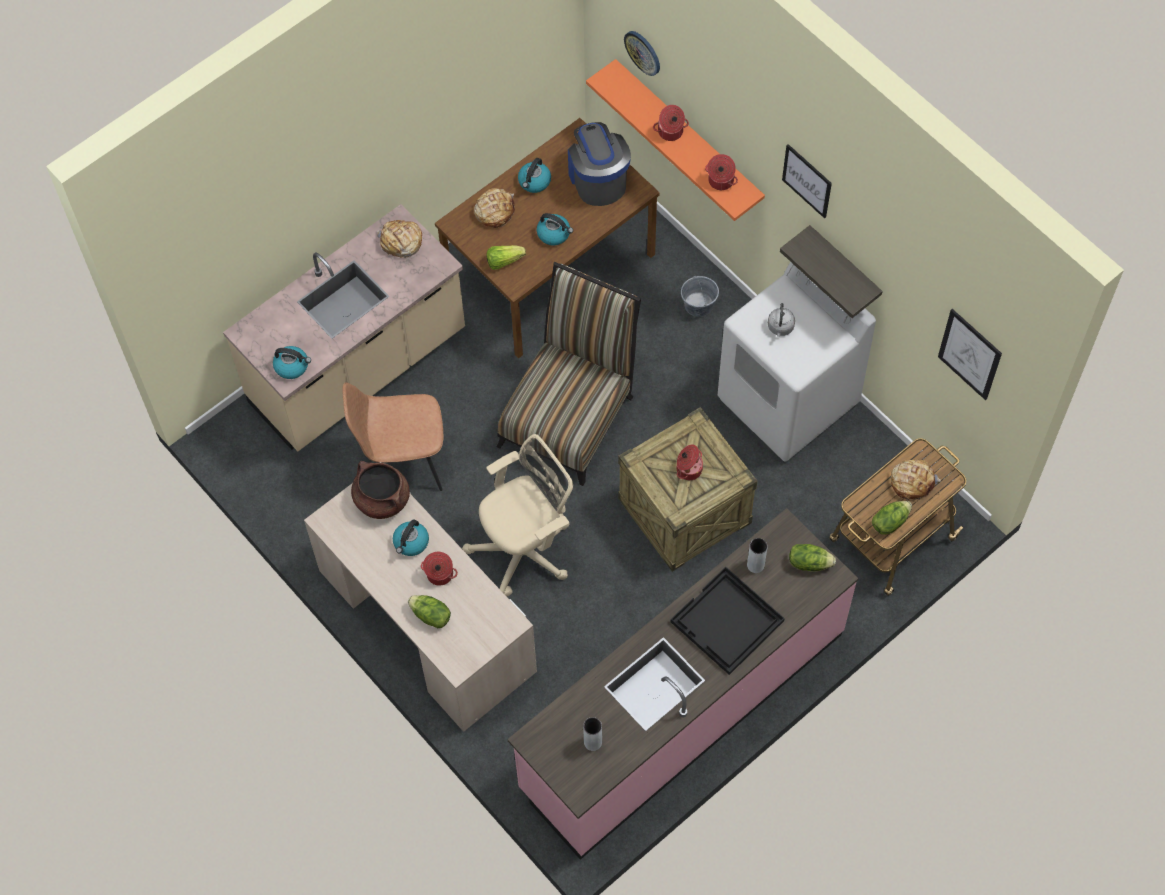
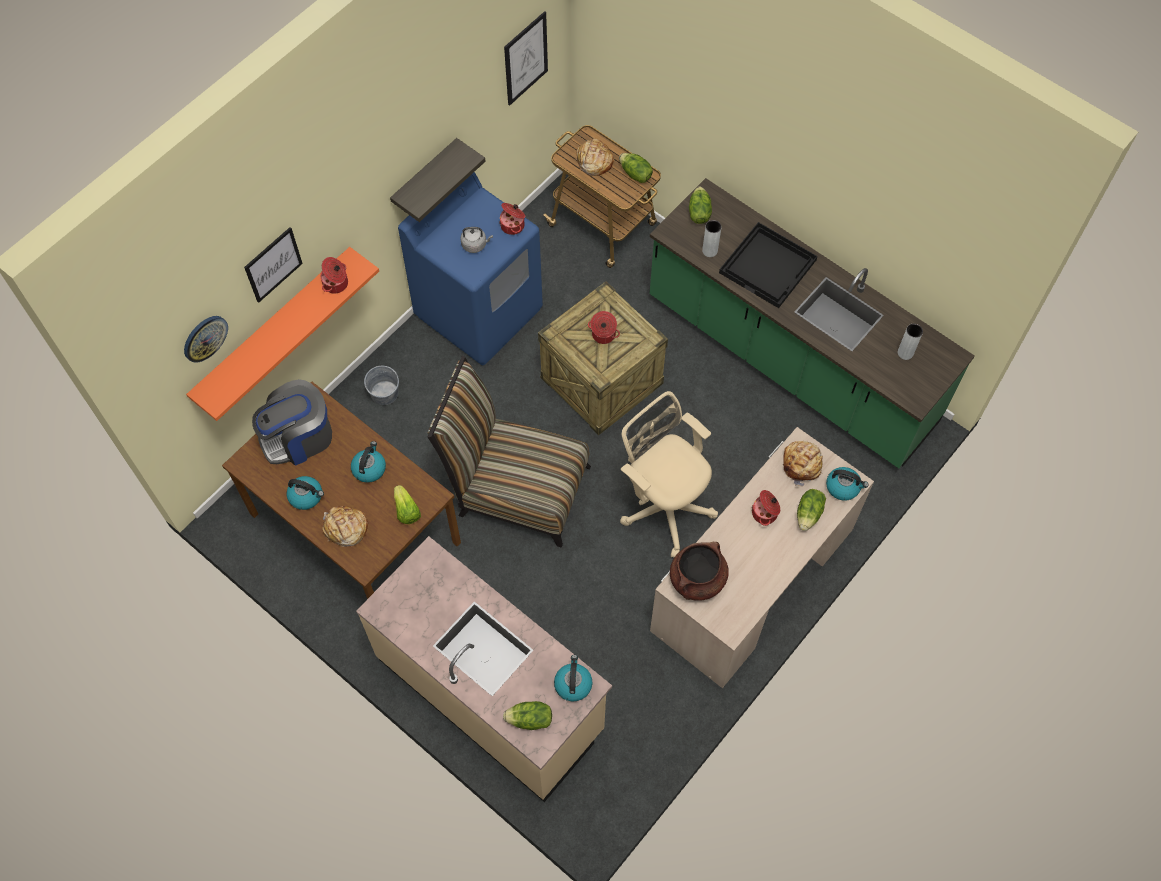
camera: 100 degrees left, 0 degrees up
brown chair [342,382,443,491] -> none
bread [377,220,422,258] -> bread moved to [782,441,823,487]
kettle [393,519,429,556] -> kettle moved to [826,467,868,501]
pink counter [507,508,858,860] -> green counter [650,178,975,468]
cooking pot [653,105,689,141] -> cooking pot moved to [500,203,525,235]
white washing machine [718,262,876,462] -> blue washing machine [398,172,543,365]
picture [782,144,832,219] -> picture moved to [244,227,303,303]
none -> lettuce [503,701,552,730]

